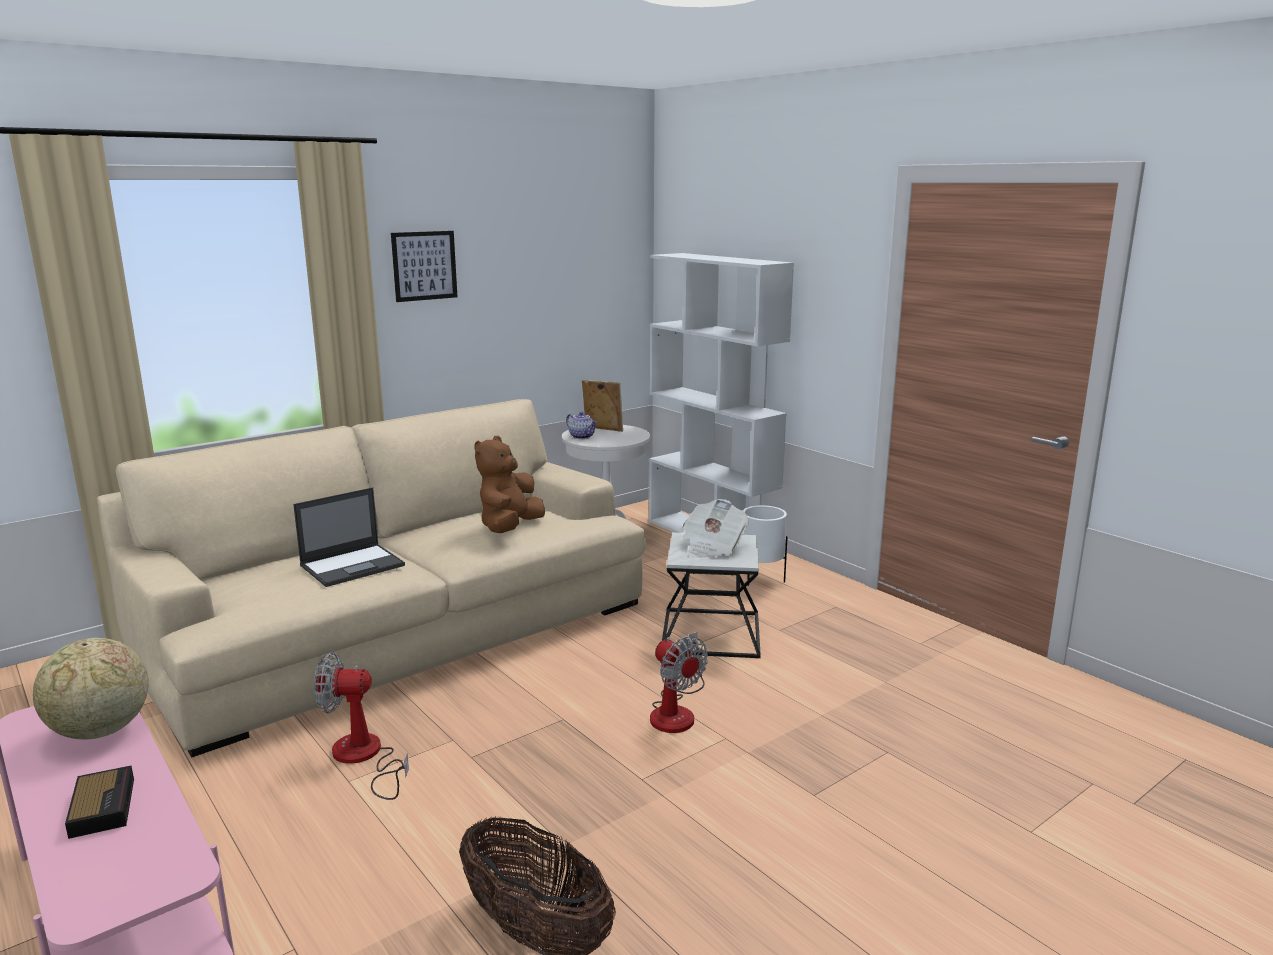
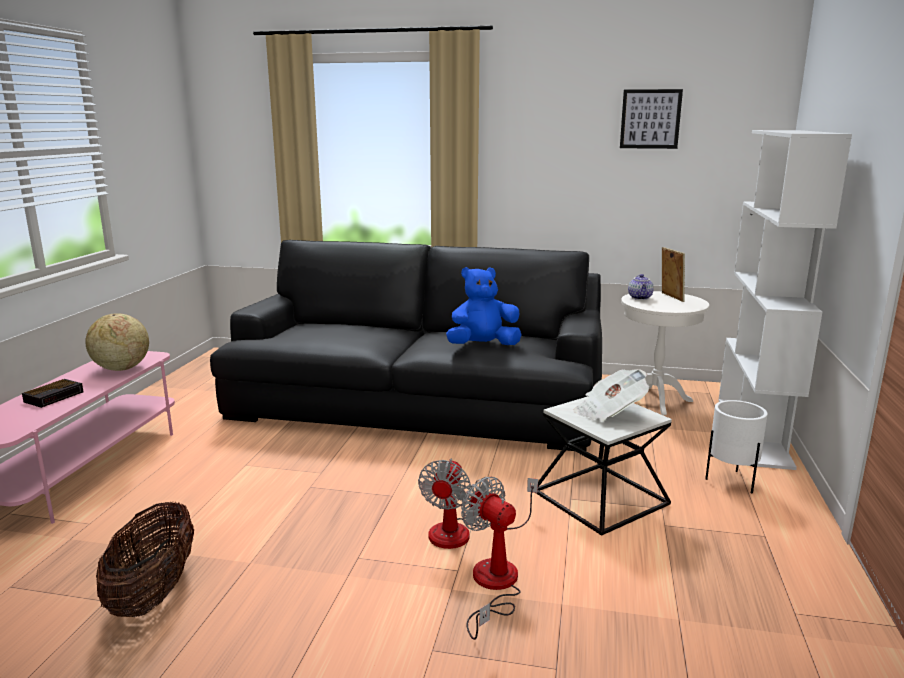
camera: 50 degrees right, 0 degrees up
beige sofa [97,399,646,758] -> black sofa [210,240,602,451]
laptop [293,487,405,587] -> none
fan [314,652,409,800] -> fan moved to [461,477,520,640]
picture [391,231,457,302] -> picture moved to [620,89,683,149]
brown plush toy [474,436,545,533] -> blue plush toy [446,267,522,345]

